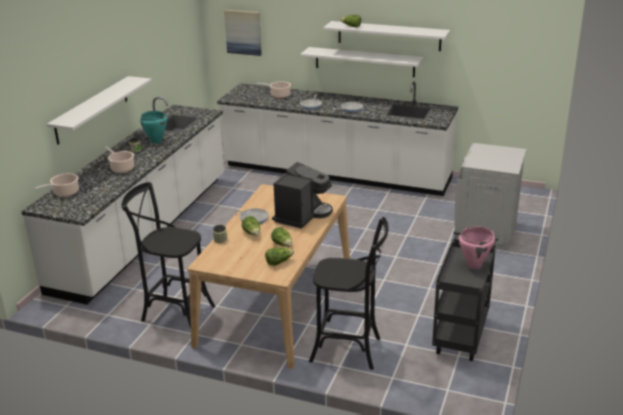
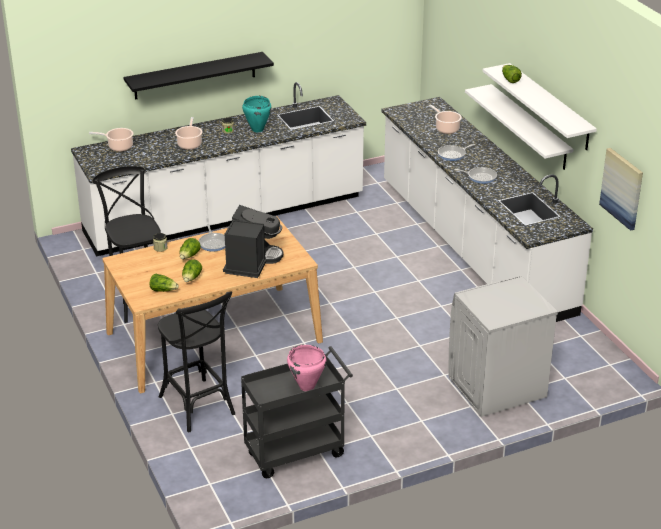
camera: 45 degrees right, 5 degrees up
white shelf [47,76,152,145] -> black shelf [123,52,274,100]
picture [224,10,262,56] -> picture moved to [599,148,643,231]
coffee machine [272,162,333,229] -> coffee machine turned 60 degrees counterclockwise [223,205,284,278]

